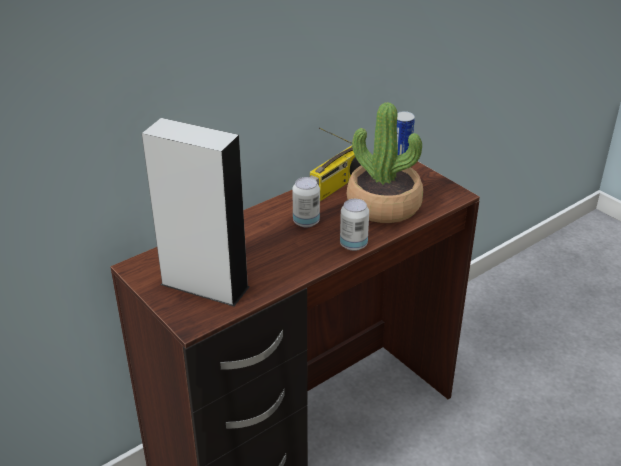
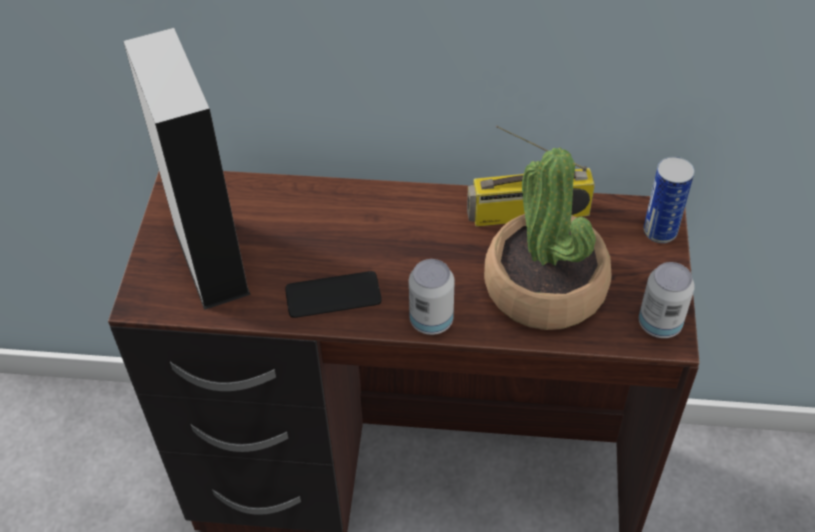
camera: 45 degrees right, 15 degrees up
can [292,177,320,228] -> can moved to [639,262,695,338]
none -> phone [285,271,382,318]

